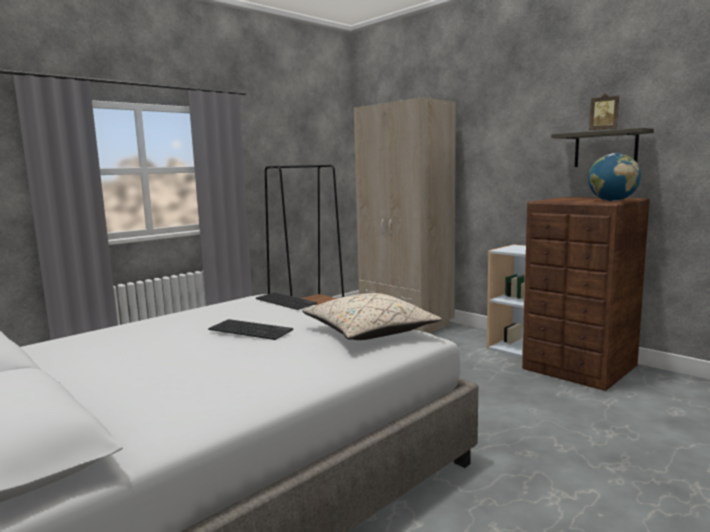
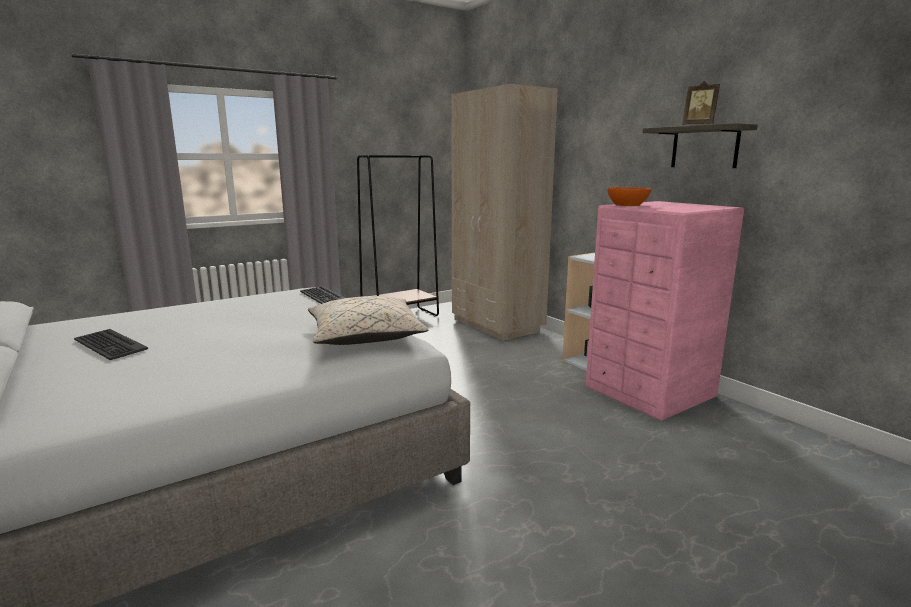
camera: 10 degrees right, 5 degrees up
keyboard [208,319,293,340] -> keyboard moved to [74,329,148,360]
brown dresser [522,197,649,391] -> pink dresser [586,201,744,421]
globe [588,153,641,201] -> none
none -> orange bowl [607,187,651,206]

